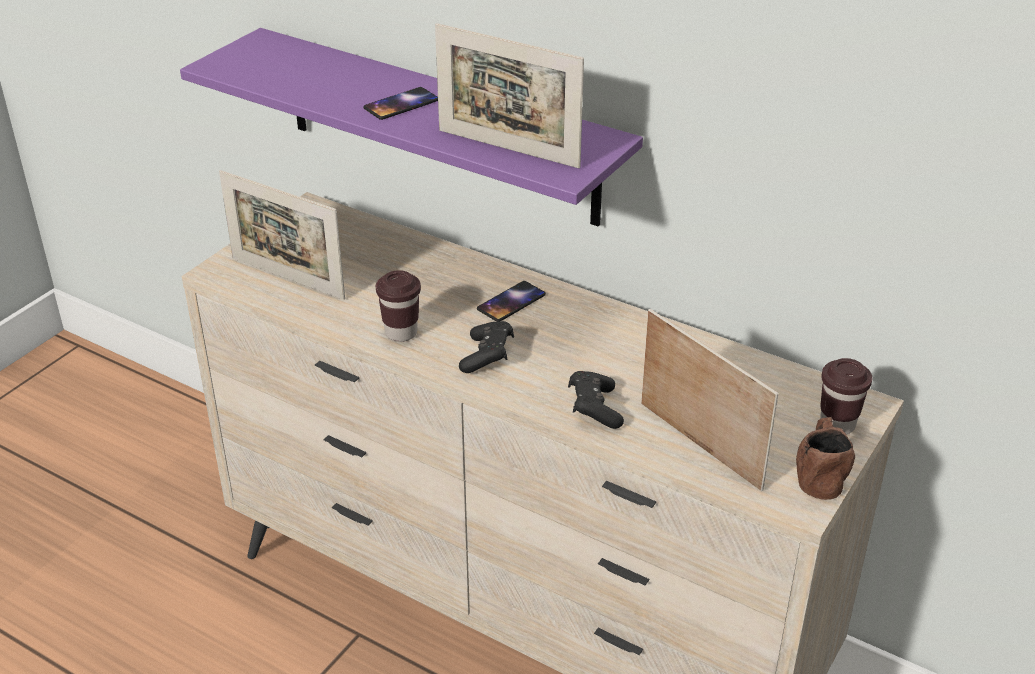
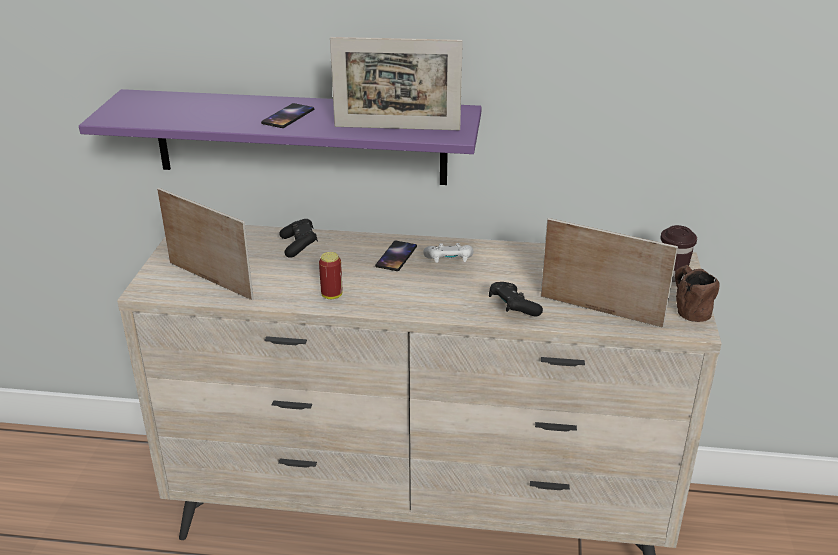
camera: 25 degrees left, 5 degrees down
picture frame [219,170,345,300] -> picture frame turned 150 degrees counterclockwise [157,188,254,300]
brown cup [376,270,421,342] -> can [319,252,343,299]
black game controller [459,321,514,373] -> black game controller moved to [279,219,318,258]
none -> white game controller [423,243,474,263]

